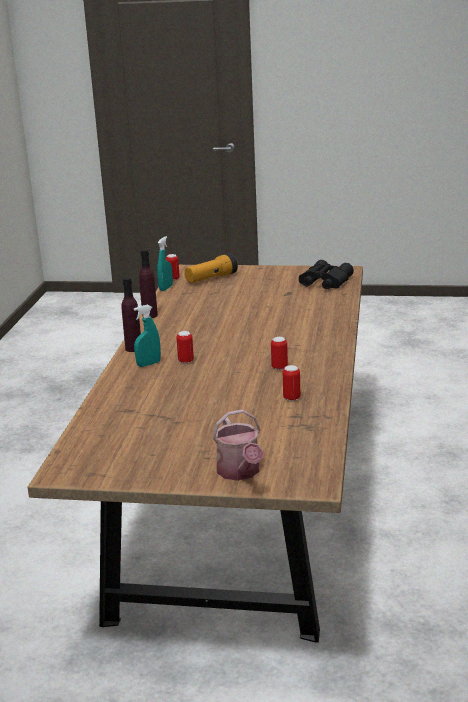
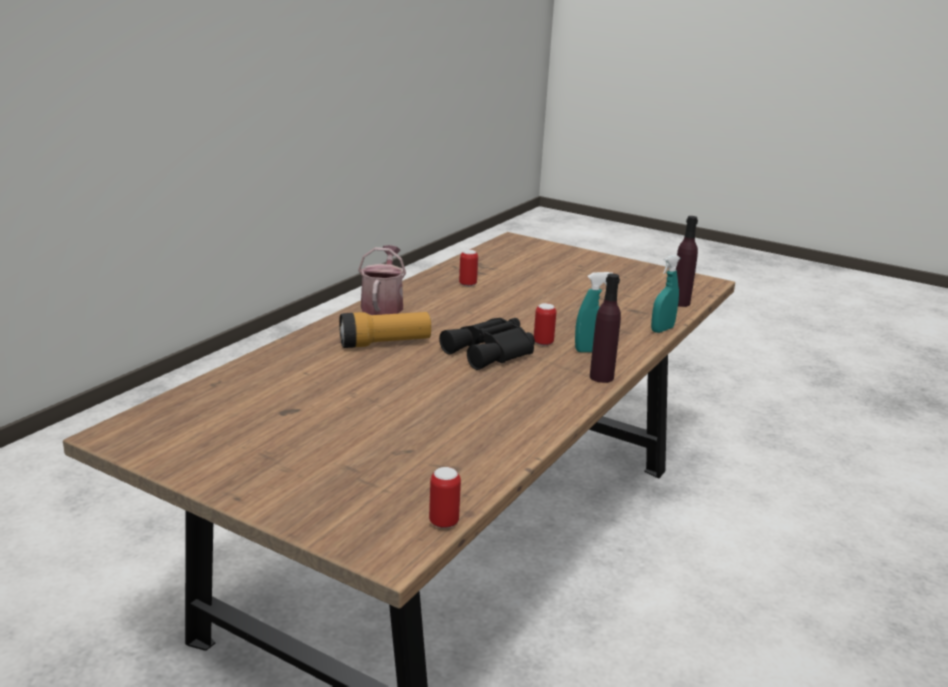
camera: 160 degrees left, 0 degrees up
purple bottle [139,249,158,318] -> purple bottle moved to [676,216,698,307]
turquoise spray bottle [157,236,173,291] -> turquoise spray bottle moved to [651,255,680,333]
flashlight [185,253,238,283] -> flashlight moved to [339,312,431,348]
watering can [212,410,263,481] -> watering can moved to [358,245,406,315]
can [271,337,288,370] -> none
black binoculars [299,260,354,289] -> black binoculars moved to [439,318,535,370]

